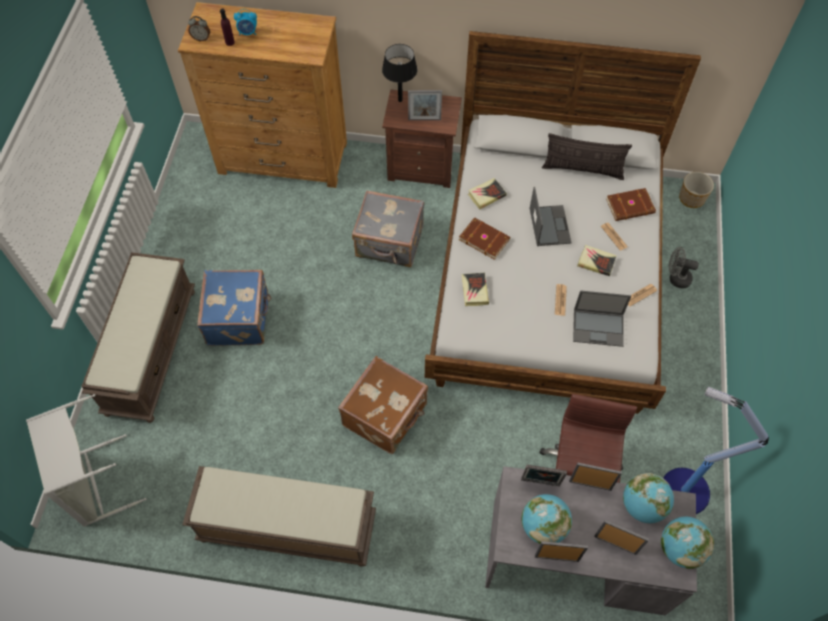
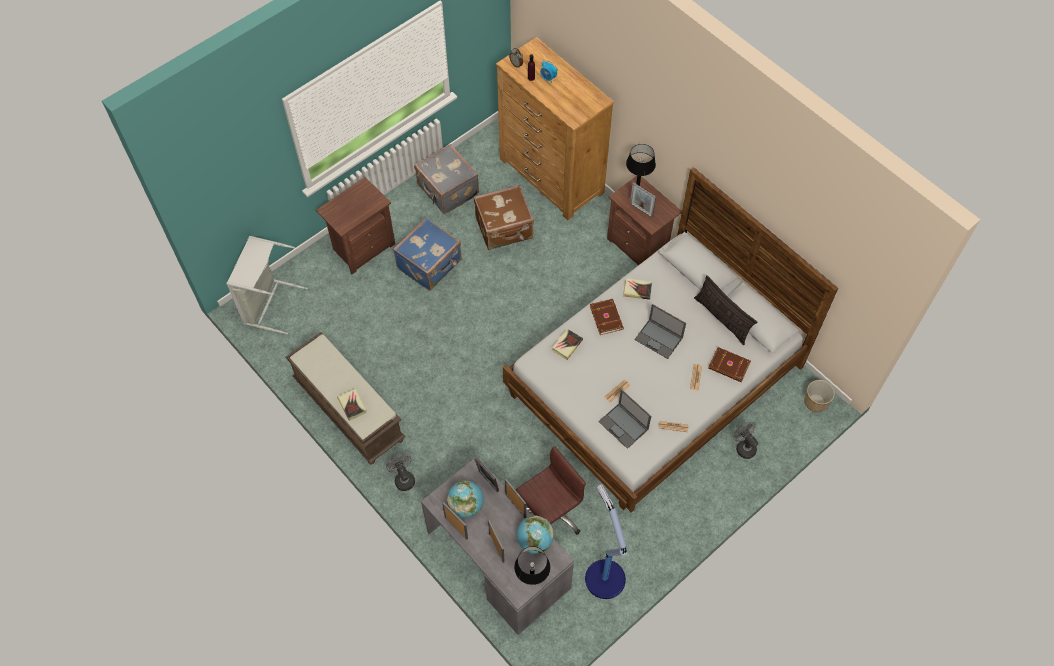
camera: 40 degrees right, 0 degrees up
brown bench [81,252,195,423] -> brown nightstand [316,177,395,274]
brown suitcase [338,356,428,454] -> brown suitcase moved to [474,185,534,250]
grey suitcase [352,190,424,267] -> grey suitcase moved to [414,144,479,214]
laptop [530,187,572,246] -> laptop turned 90 degrees clockwise [634,304,686,359]
book [577,245,617,276] -> book moved to [337,389,366,421]
globe [661,517,714,569] -> black table lamp [514,546,550,585]
none -> grey fan [386,454,415,491]

